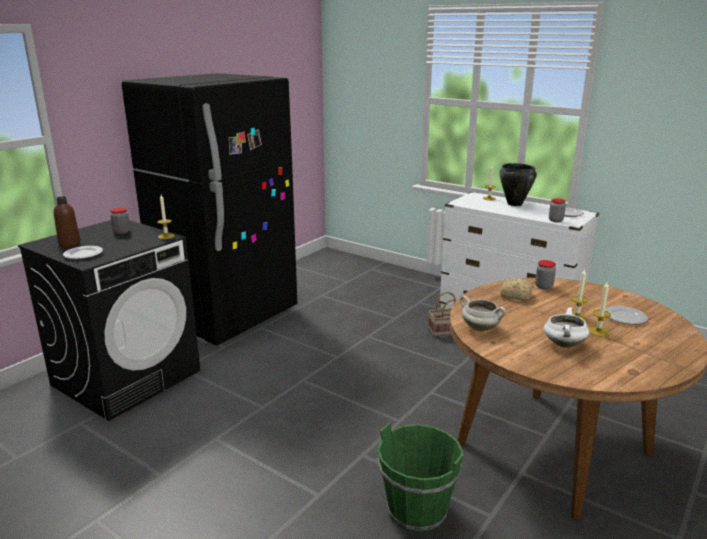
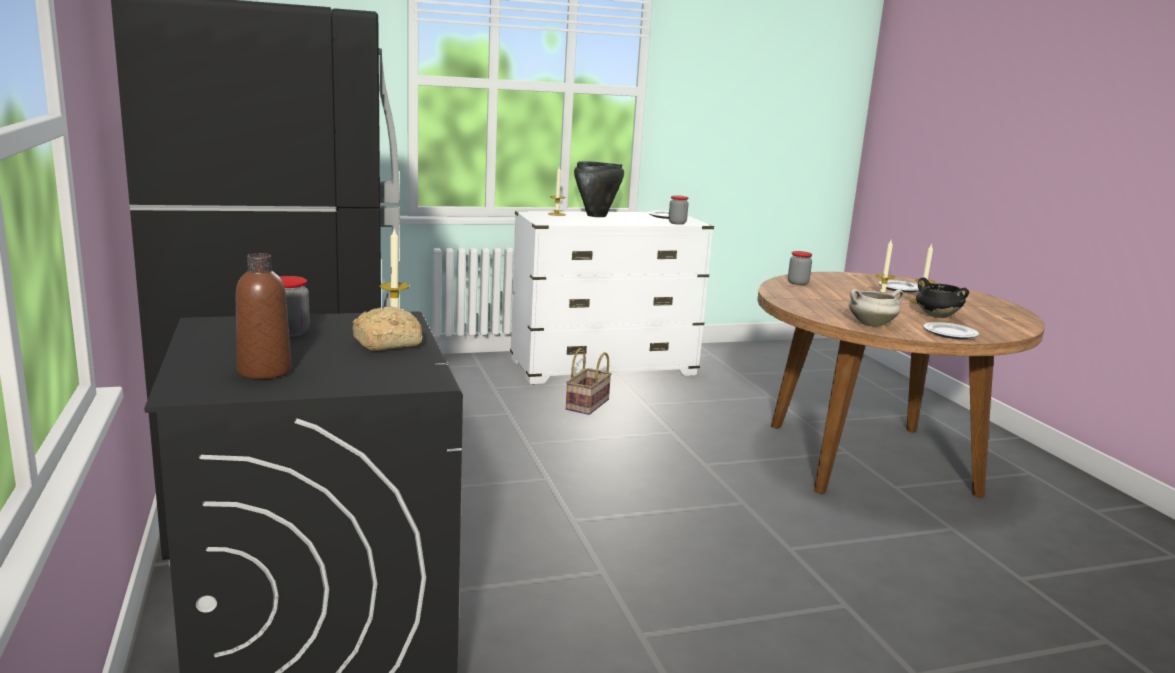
camera: 55 degrees left, 5 degrees down
plate [63,246,103,259] -> plate moved to [923,322,979,339]
green bucket [377,423,464,533] -> none
bread [500,278,533,300] -> bread moved to [353,306,423,351]
white cooking pot [544,307,589,348] -> black cooking pot [916,278,969,318]

